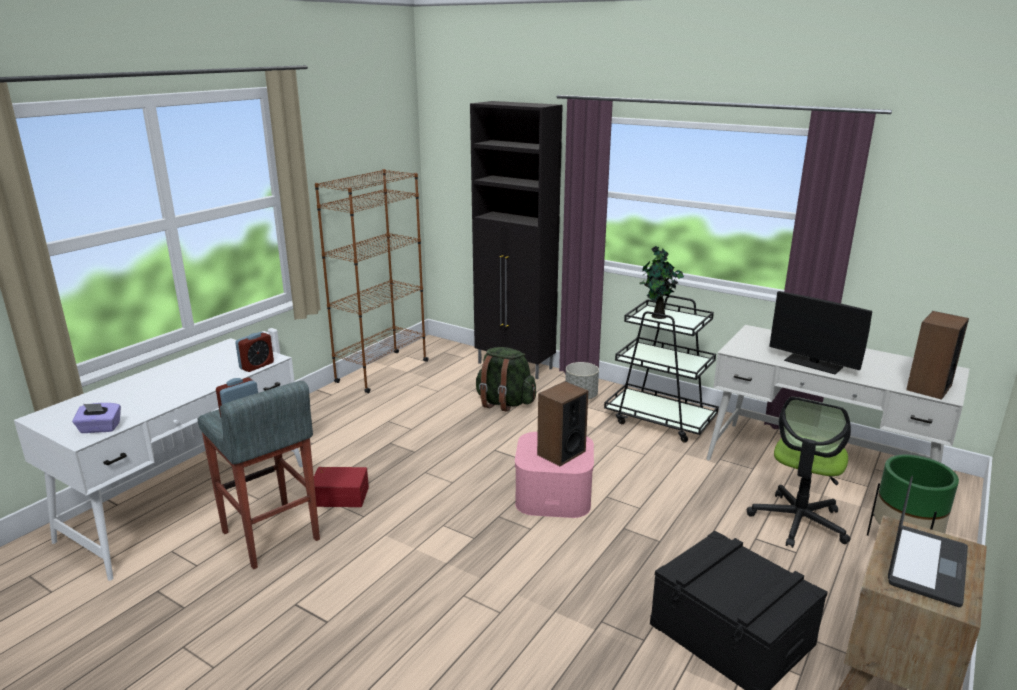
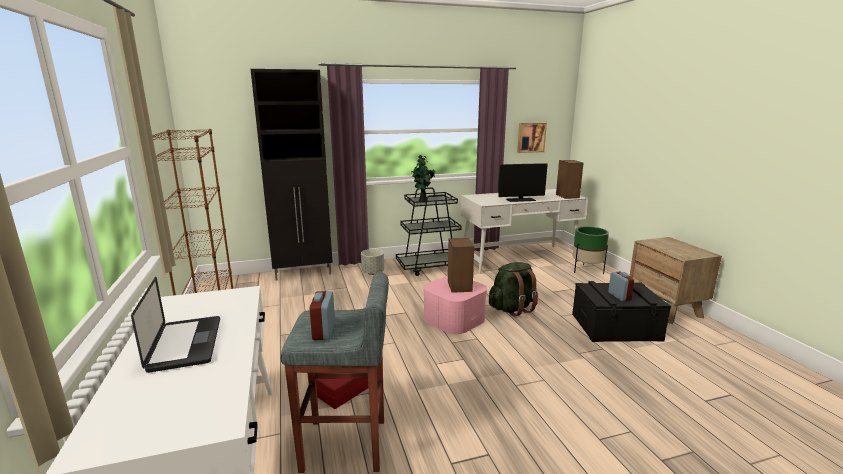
camera: 50 degrees left, 5 degrees down
purple tissue box [72,403,121,433] -> none
alarm clock [235,332,274,372] -> alarm clock moved to [608,272,634,301]
green backpack [476,347,536,412] -> green backpack moved to [489,262,538,317]
office chair [746,397,851,548] -> none
laptop [888,476,968,607] -> laptop moved to [131,277,220,373]
none -> picture [517,123,547,153]

